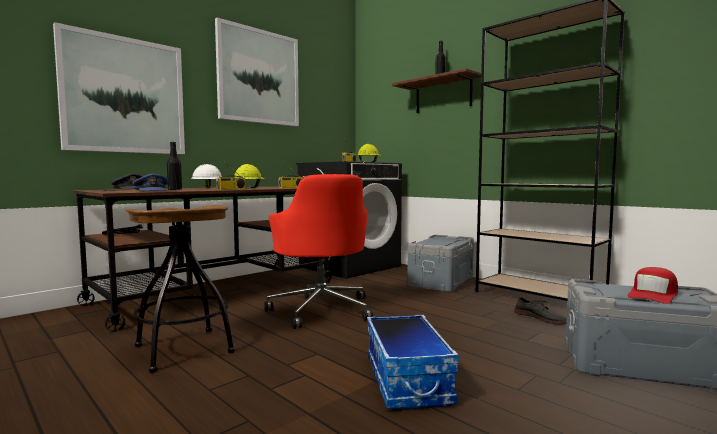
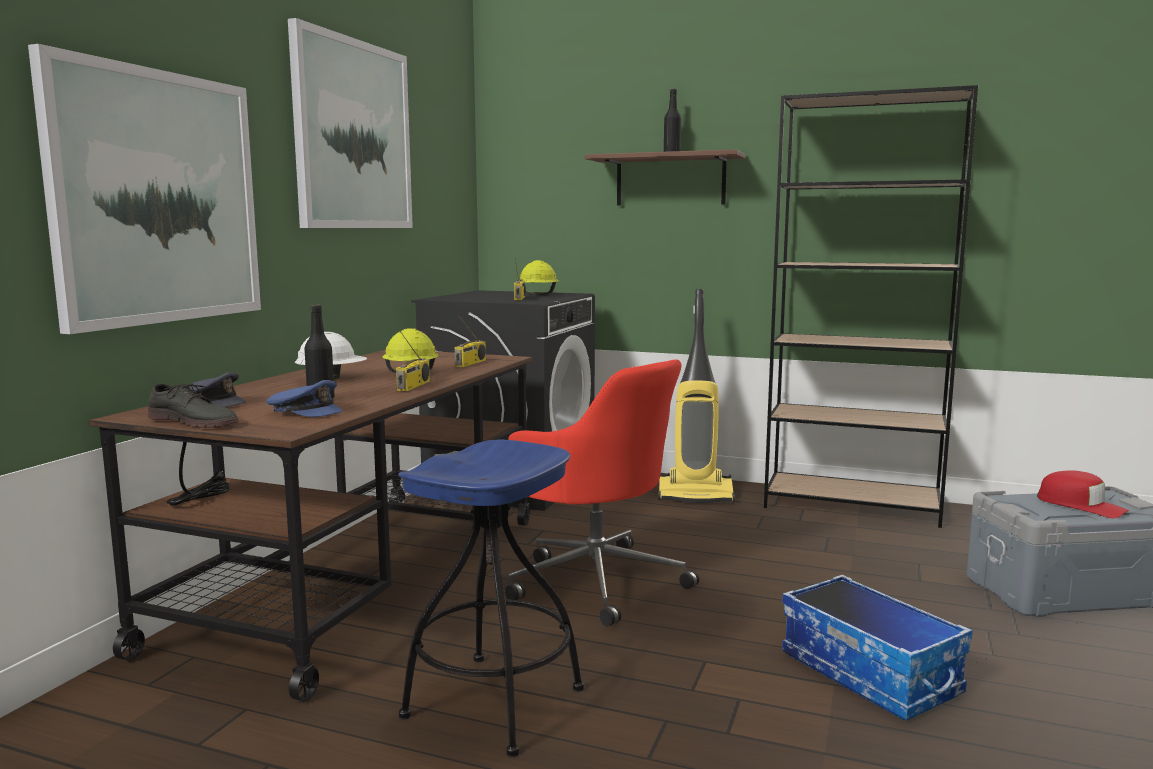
camera: 25 degrees left, 5 degrees up
brown stool [125,205,235,373] -> blue stool [398,440,584,757]
grey storage box [407,235,474,292] -> vacuum cleaner [658,289,735,503]
grey shoe [514,297,567,325] -> grey shoe moved to [148,383,238,428]
red cap [627,267,678,304] -> red cap turned 60 degrees counterclockwise [1037,470,1129,518]

